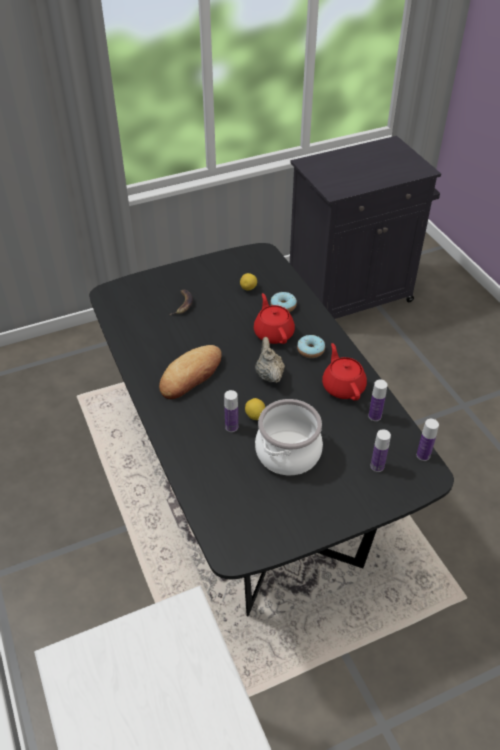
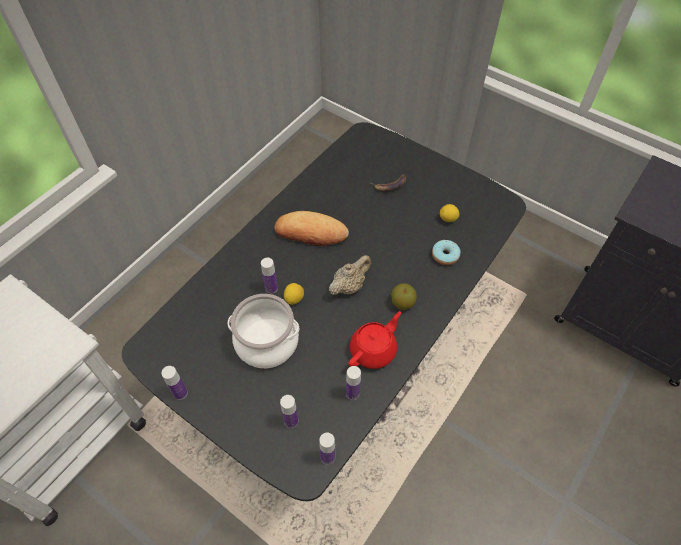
camera: 60 degrees right, 10 degrees up
red teapot [254,293,295,344] -> none
donut [297,335,325,358] -> apple [391,283,417,310]
none -> bottle [161,366,188,400]

